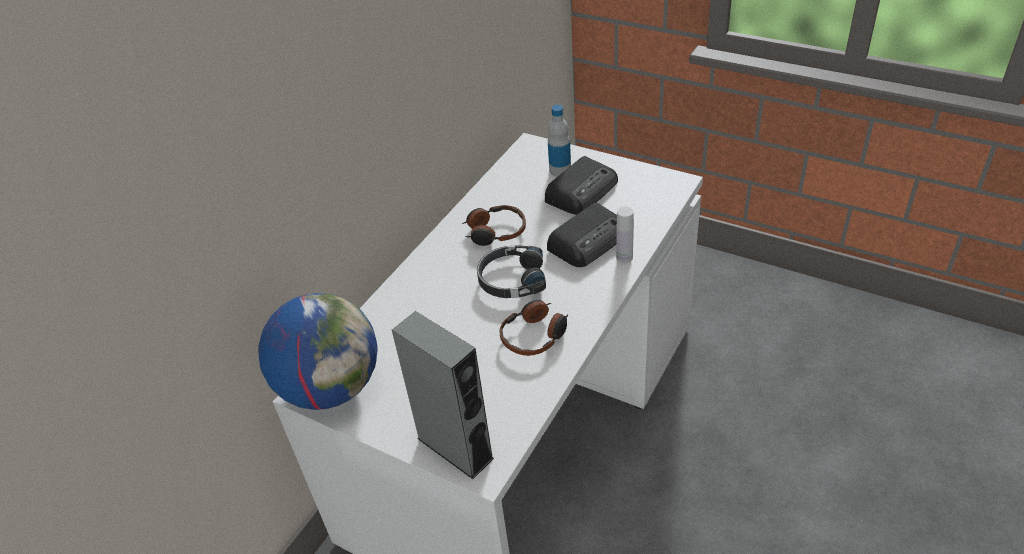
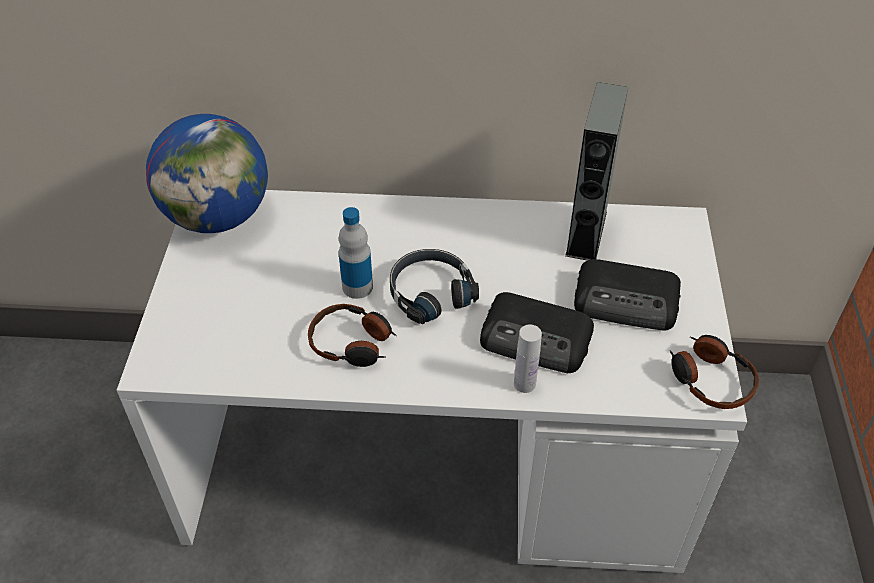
camera: 60 degrees right, 5 degrees up
grey speaker [392,311,494,479] -> grey speaker moved to [565,82,628,261]
headphones [462,205,526,246] -> headphones moved to [670,335,759,409]
bottle [548,105,571,177] -> bottle moved to [339,207,373,299]

